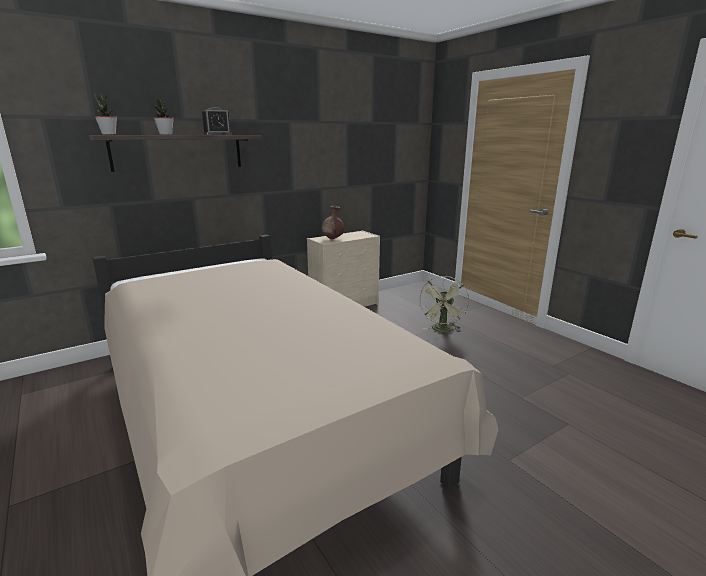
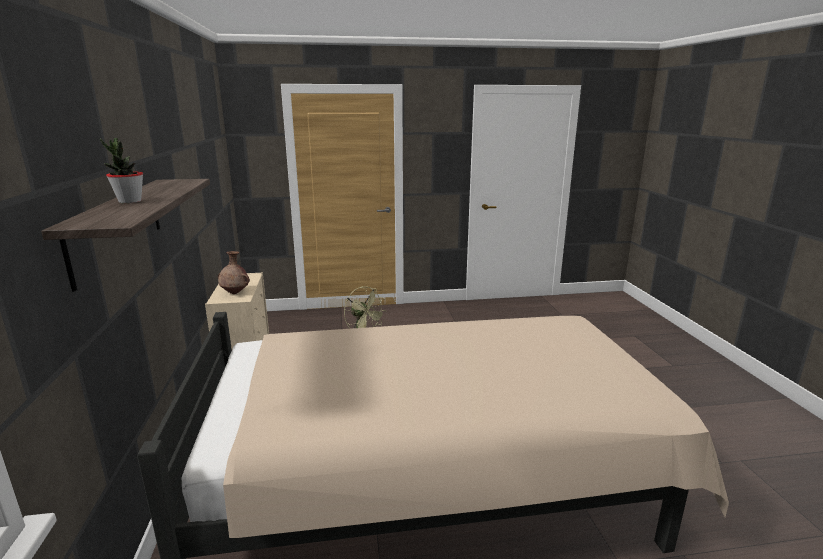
camera: 65 degrees left, 0 degrees up
potted plant [94,93,117,135] -> none
alarm clock [202,107,232,135] -> none

